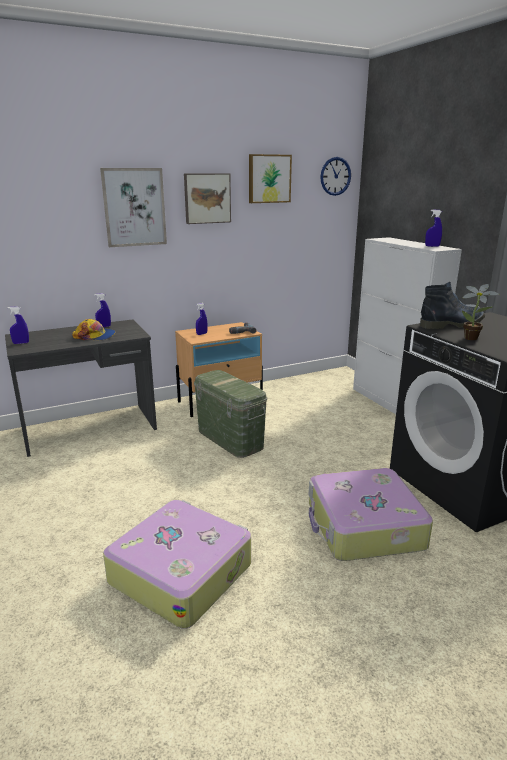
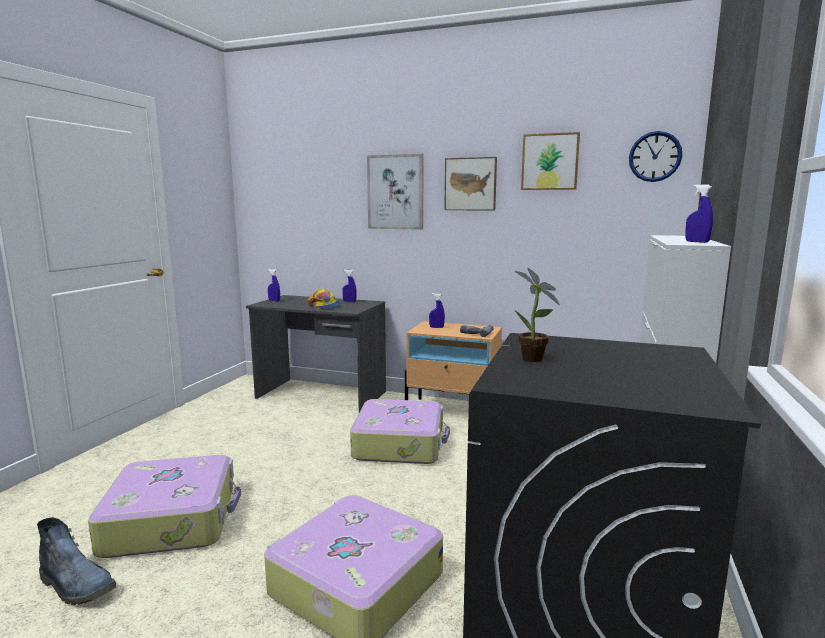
camera: 45 degrees right, 10 degrees down
green storage box [194,370,267,458] -> suitcase [350,399,450,464]
boot [420,282,485,329] -> boot moved to [37,517,116,605]

